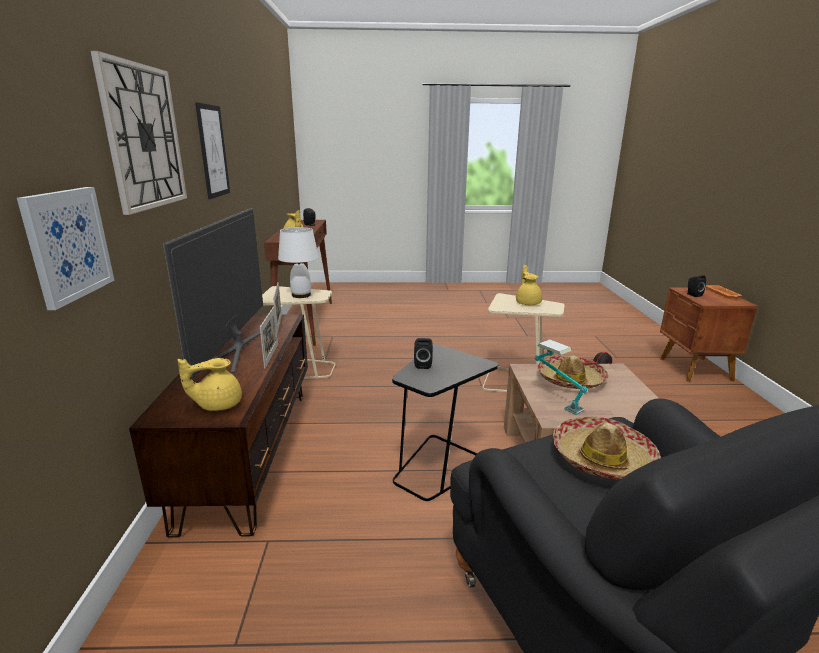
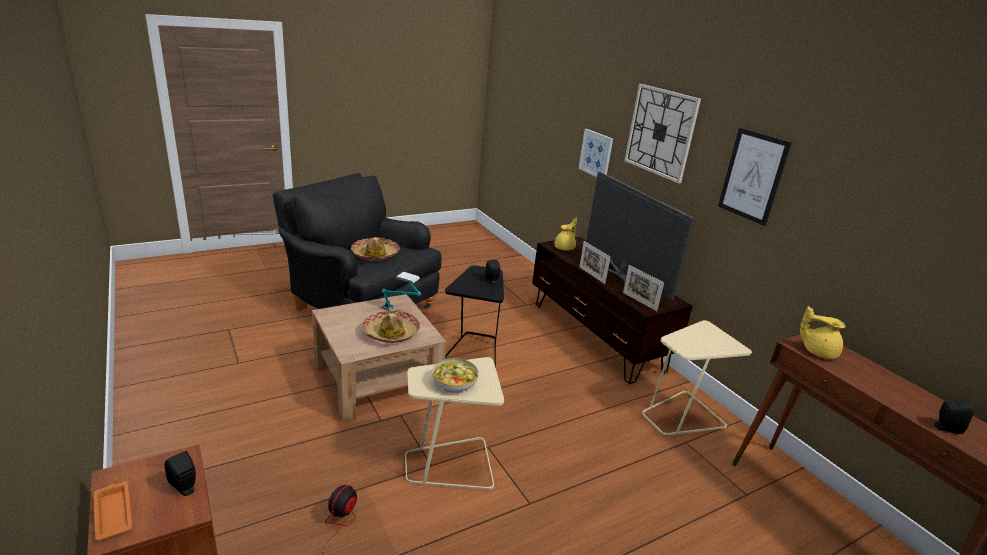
camera: 150 degrees right, 5 degrees up
white table lamp [278,227,319,298] -> none
yellow teapot [516,265,542,305] -> bowl [432,358,479,393]

